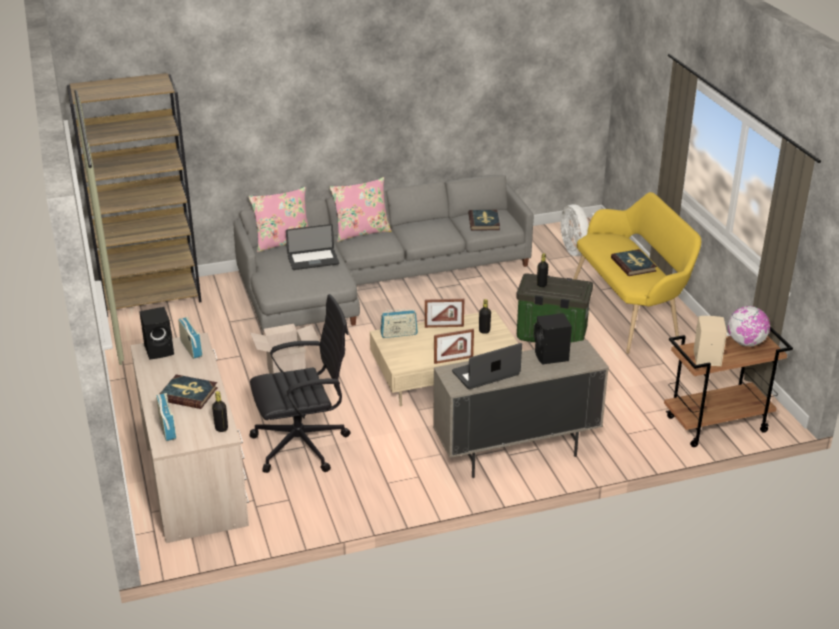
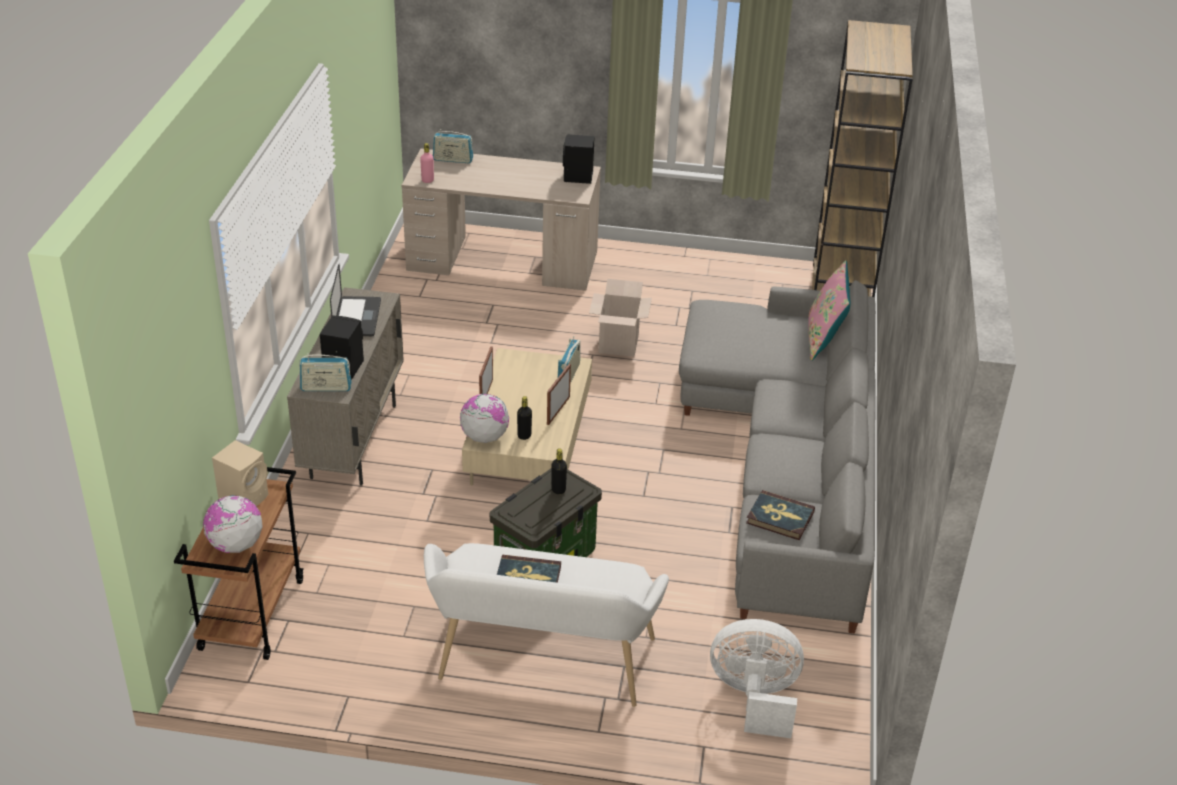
camera: 115 degrees right, 5 degrees up
book [160,374,218,409] -> none
radio [178,317,202,359] -> radio moved to [299,353,352,391]
black bottle [212,391,228,432] -> pink bottle [420,143,434,183]
black office chair [249,294,351,473] -> none
laptop [286,224,339,270] -> none
pink pillow [329,177,392,242] -> none
yellow bench [573,192,701,354] -> white bench [424,543,669,707]
none -> globe [460,394,509,443]

